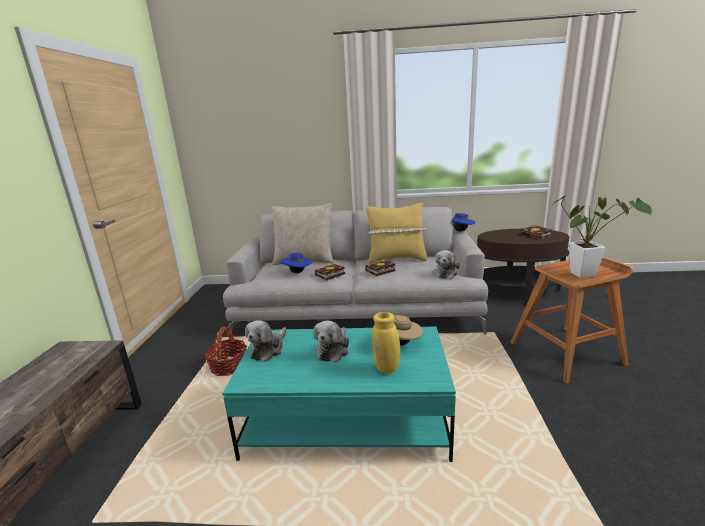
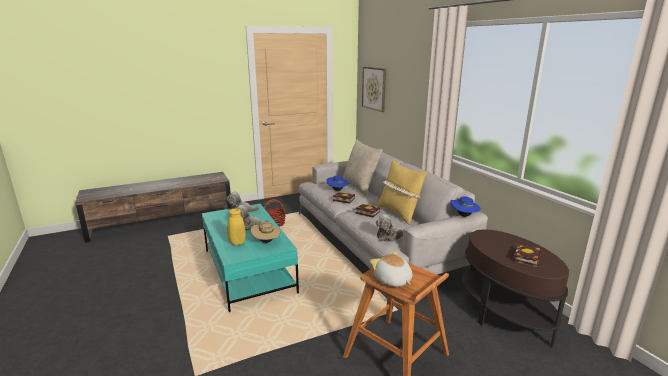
camera: 60 degrees right, 0 degrees up
potted plant [553,195,652,278] -> plush toy [370,250,412,287]
none -> picture [362,67,386,112]

